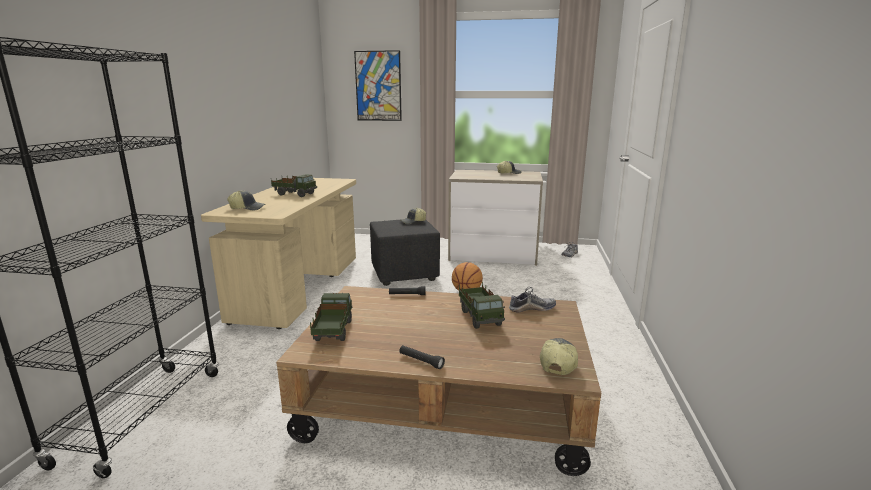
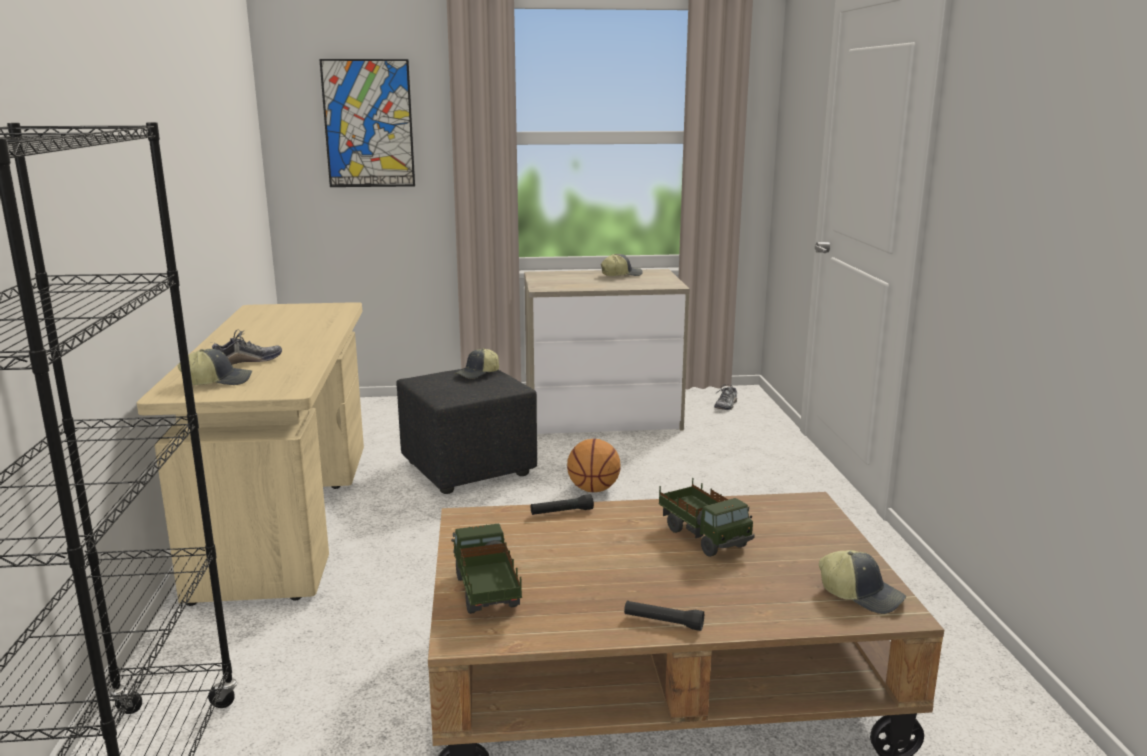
camera: 15 degrees left, 0 degrees up
toy truck [271,174,317,197] -> none
shoe [509,287,556,312] -> shoe moved to [210,330,282,365]
cap [540,338,578,375] -> cap turned 120 degrees clockwise [819,550,906,614]

